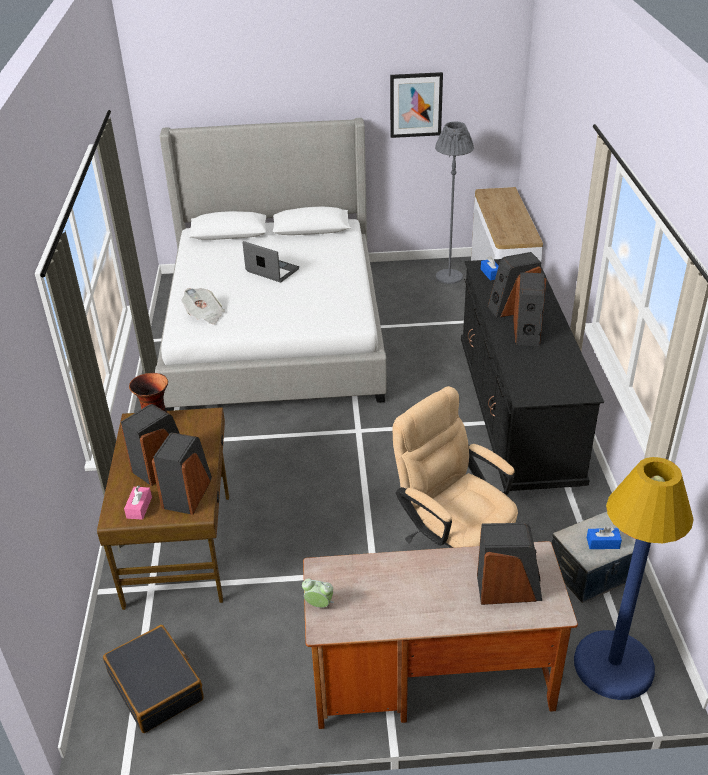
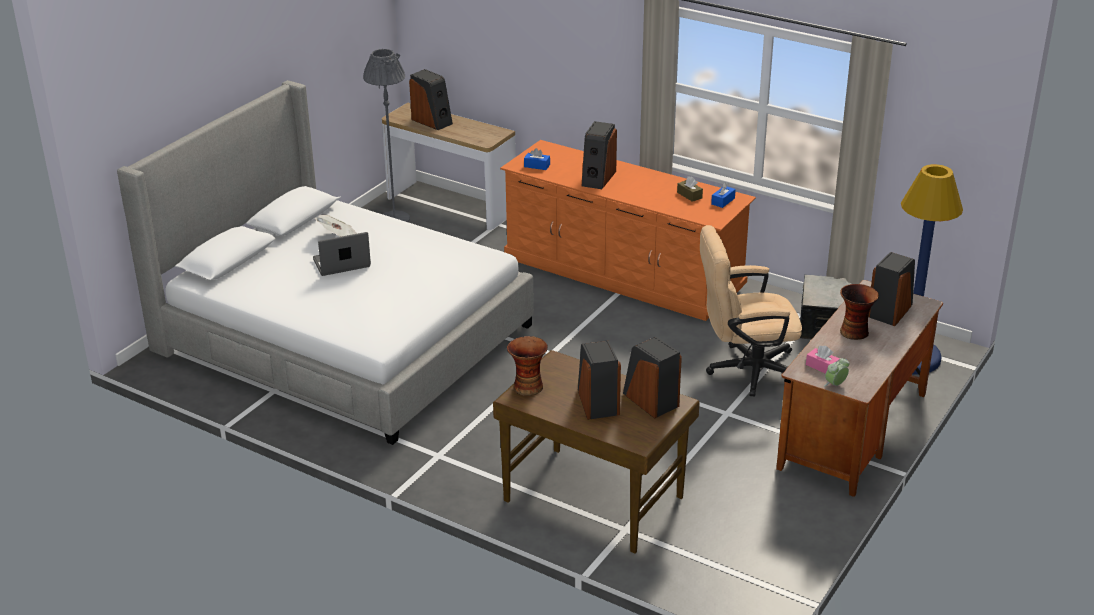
camera: 55 degrees left, 5 degrees down
black suitcase [103,625,204,733] -> none
pink tissue box [124,486,152,520] -> pink tissue box moved to [806,345,840,374]
newspaper [181,288,225,324] -> newspaper moved to [315,215,358,237]
picture [390,72,443,138] -> none
black dresser [461,259,604,491] -> orange dresser [500,140,756,321]
speaker [513,272,546,346] -> speaker moved to [409,69,453,130]
blue tissue box [587,526,622,549] -> blue tissue box moved to [711,183,736,208]
none -> brown tissue box [677,176,703,202]
none -> vase [840,284,879,340]

